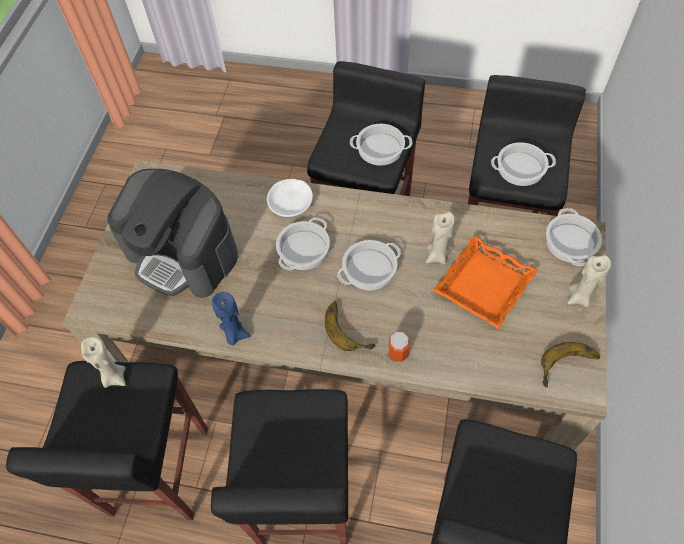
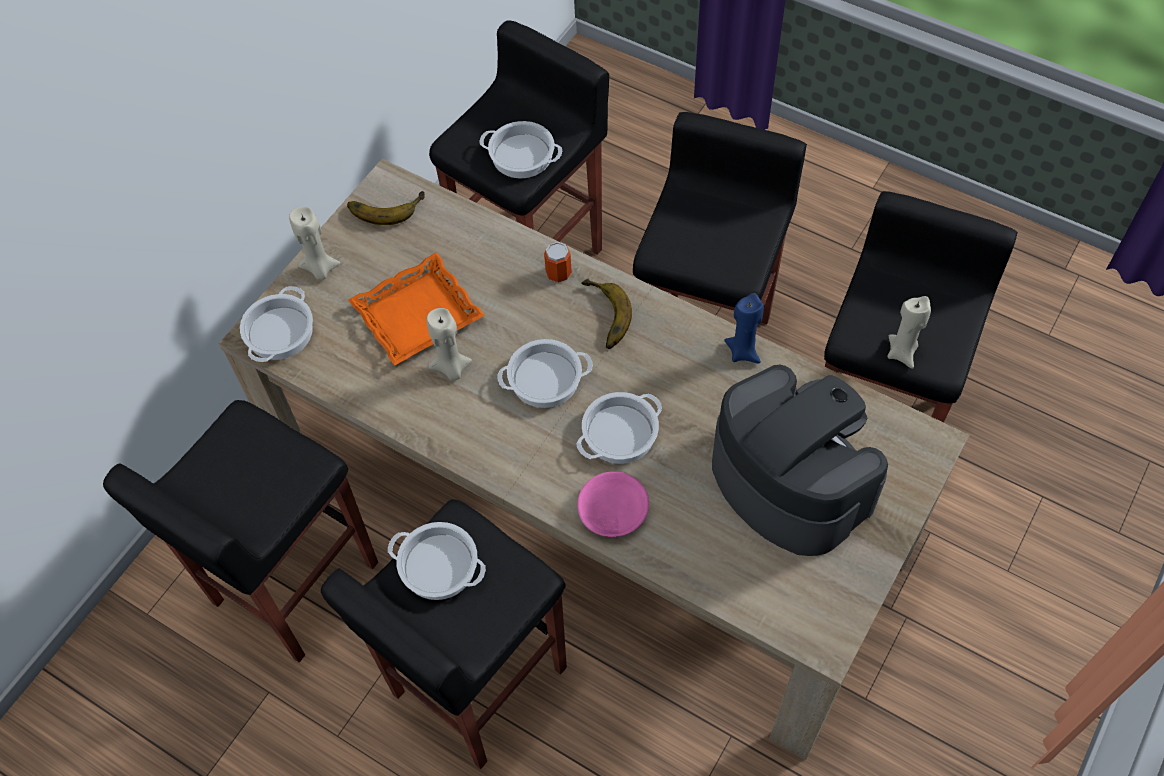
camera: 160 degrees left, 0 degrees up
white bowl [267,179,313,217] -> pink bowl [577,472,649,537]
cooking pot [491,142,556,186] -> cooking pot moved to [479,121,562,178]

